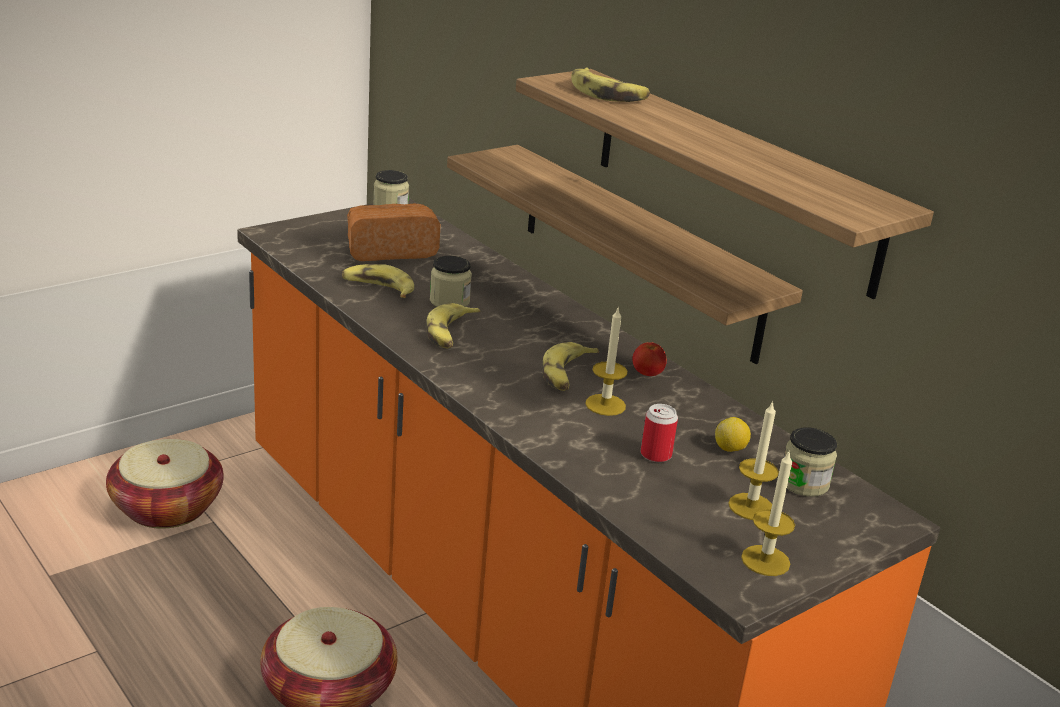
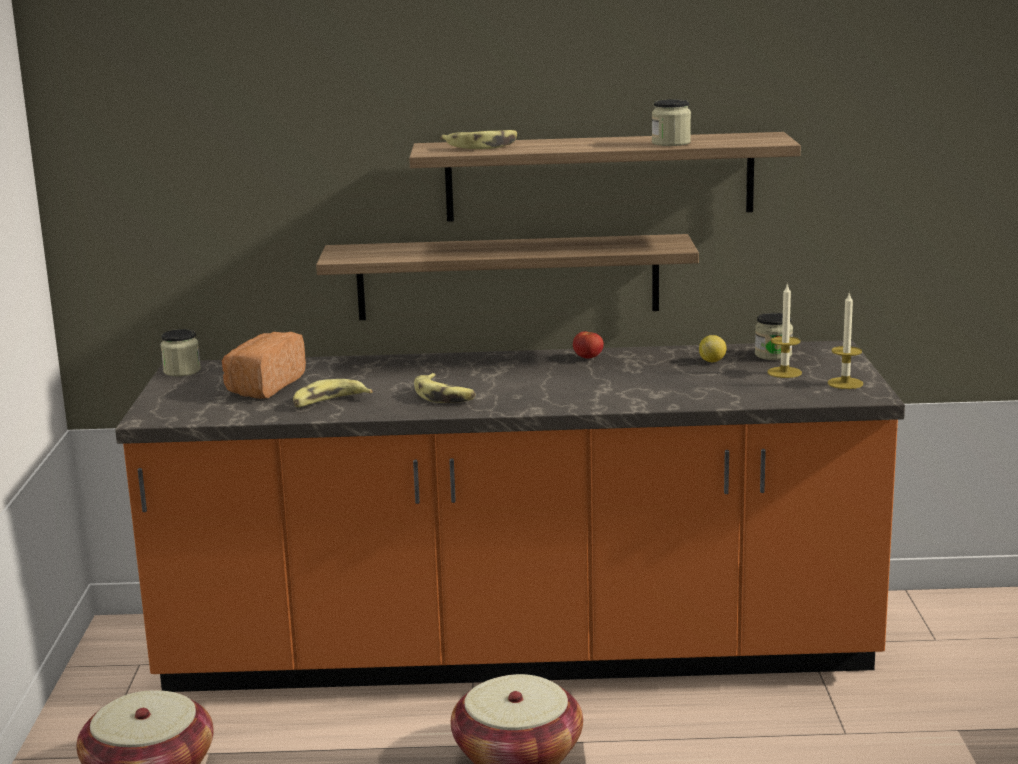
camera: 50 degrees left, 10 degrees down
jar [430,256,472,307] -> jar moved to [652,99,691,146]
banana [542,342,599,391] -> none
candle [585,308,627,416] -> none
can [640,404,678,462] -> none

